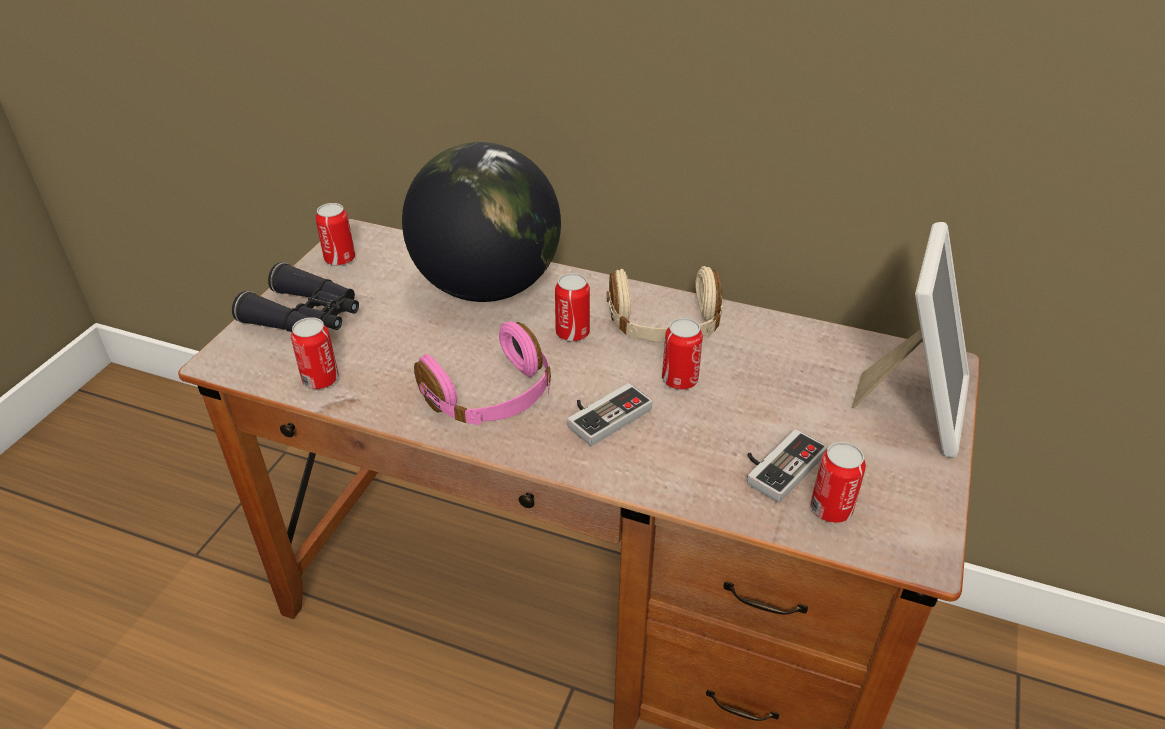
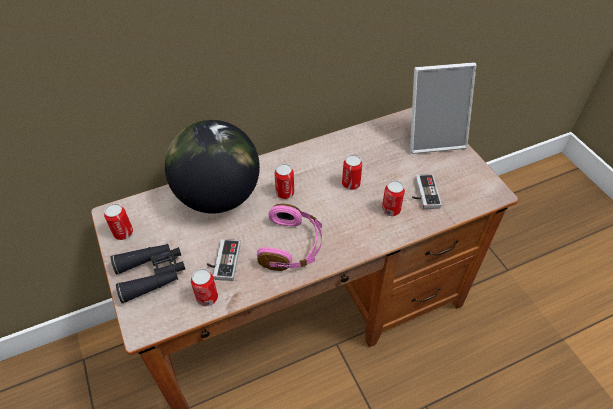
camera: 45 degrees left, 10 degrees up
game controller [567,383,652,446] -> game controller moved to [207,239,241,281]
beige headphones [606,266,723,343] -> none
can [810,442,866,523] -> can moved to [382,180,405,216]
picture frame [852,222,970,458] -> picture frame turned 105 degrees clockwise [410,62,476,154]

